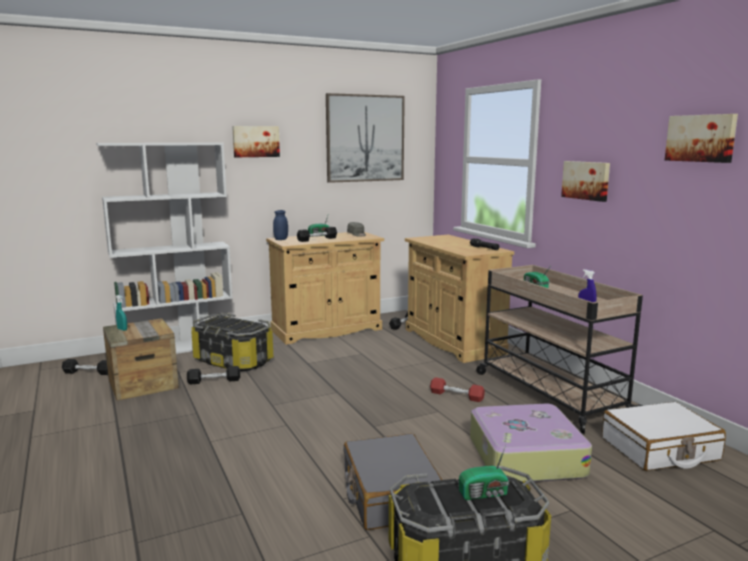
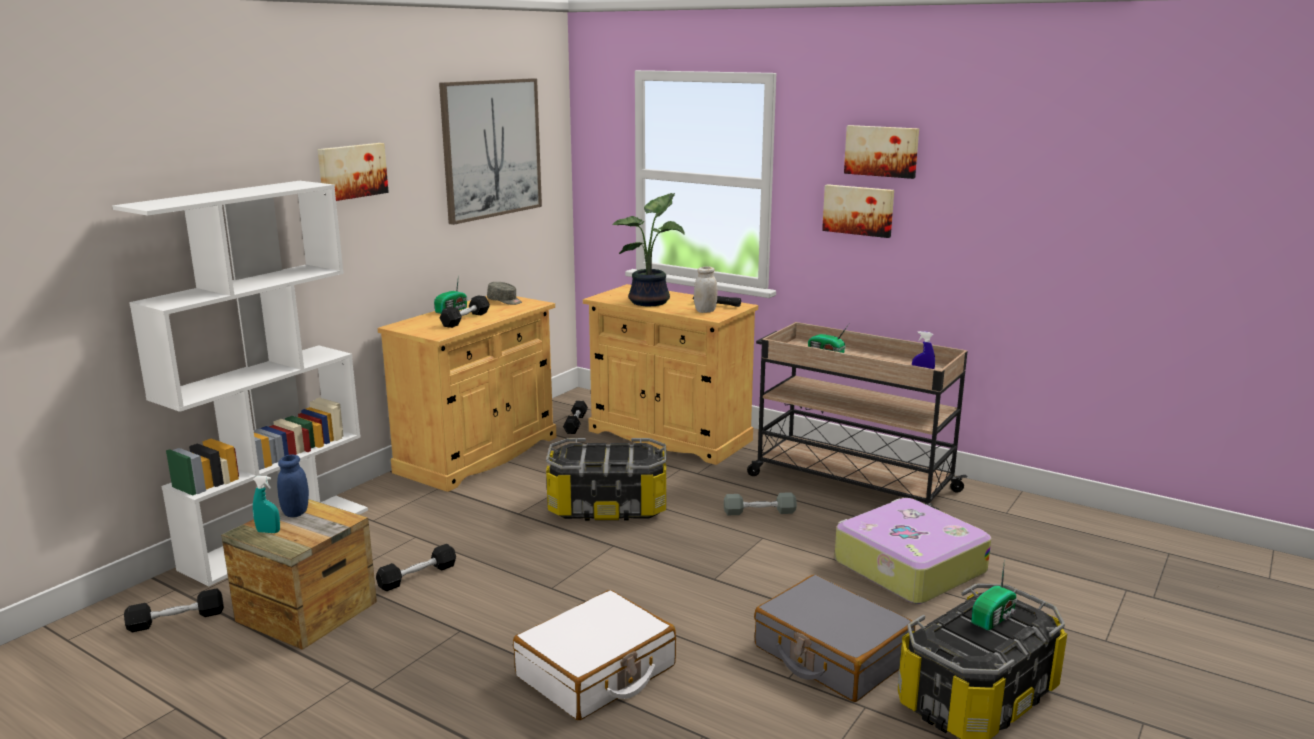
camera: 30 degrees left, 5 degrees up
storage box [191,313,273,371] -> storage box moved to [546,438,667,521]
blue jar [273,210,288,240] -> blue jar moved to [277,455,309,517]
red dumbbell [430,377,485,402] -> grey dumbbell [724,492,797,515]
white suitcase [602,402,726,471] -> white suitcase moved to [513,590,676,720]
picture [665,114,738,163] -> picture moved to [844,125,919,179]
none -> potted plant [613,193,684,306]
none -> white jar [694,266,718,313]

